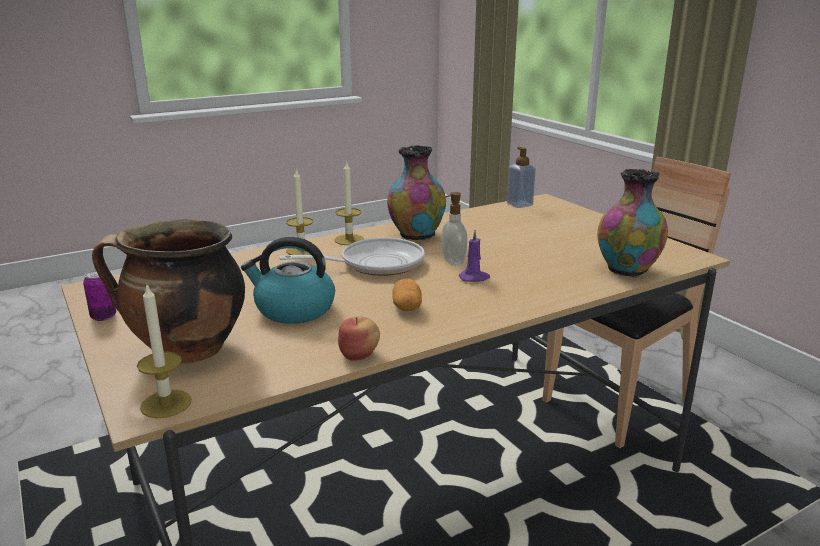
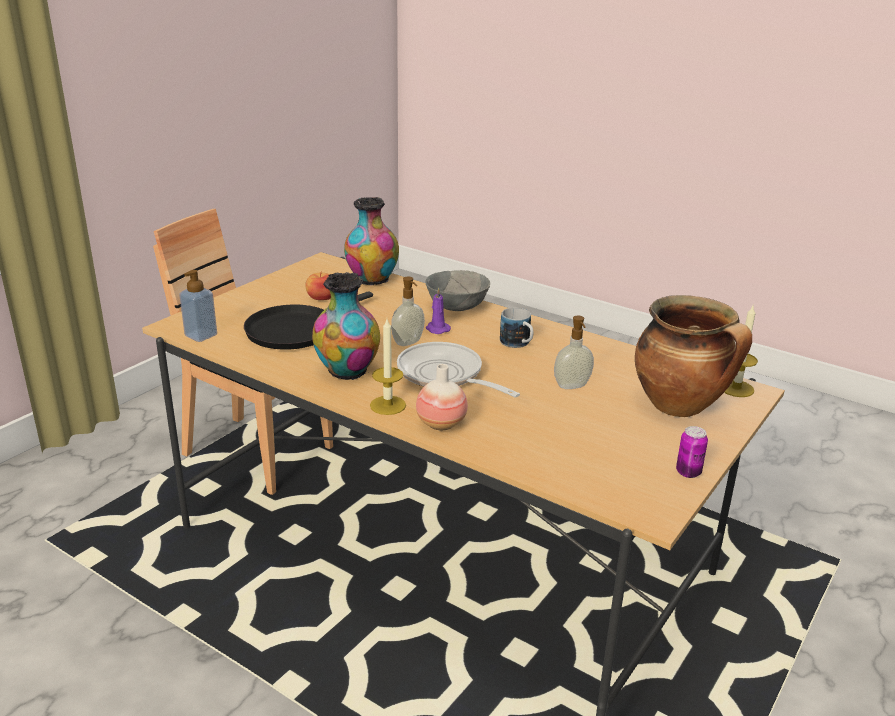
camera: 115 degrees left, 5 degrees up
kettle [241,237,335,324] -> soap dispenser [554,316,594,389]
candle [286,168,313,255] -> vase [416,364,468,430]
apple [338,316,380,361] -> apple moved to [305,271,331,300]
potato [392,278,422,311] -> mug [500,308,533,348]
none -> black frying pan [244,291,373,350]
none -> grey bowl [425,270,490,311]

